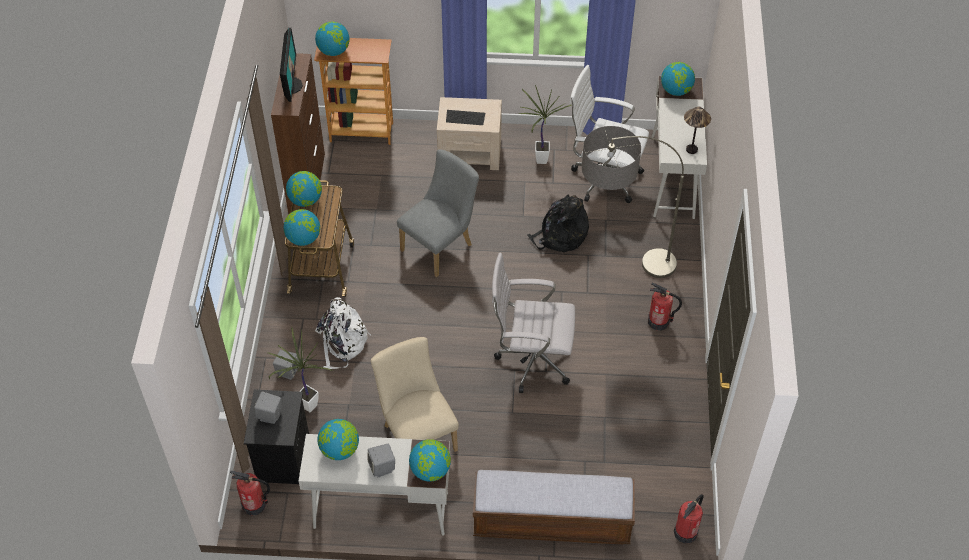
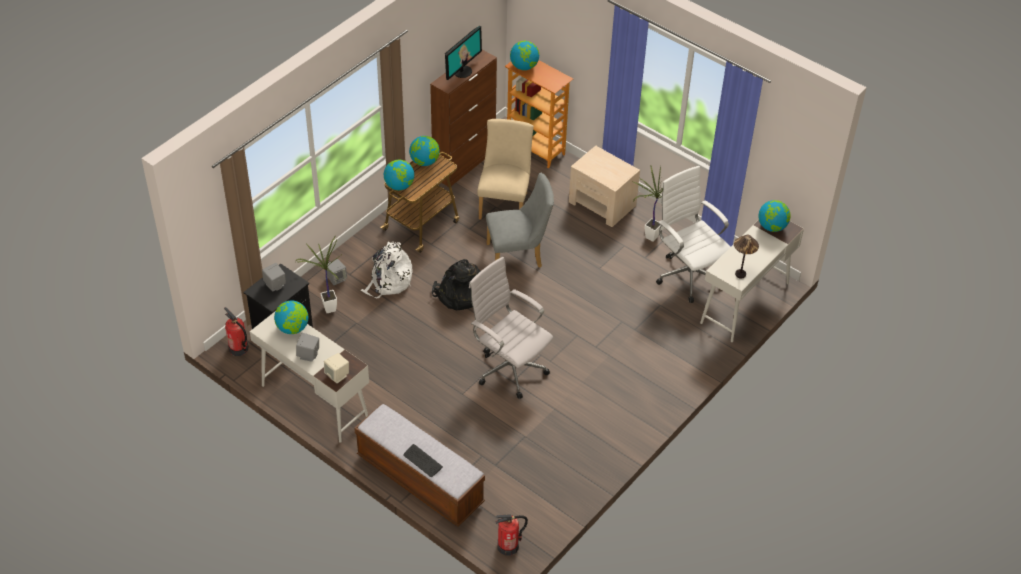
camera: 35 degrees right, 5 degrees down
beige chair [371,337,459,452] -> beige chair moved to [477,119,534,219]
globe [409,439,451,482] -> beige speaker [324,353,349,383]
keyboard [446,110,485,125] -> keyboard moved to [403,444,443,477]
black backpack [527,195,589,252] -> black backpack moved to [432,259,480,310]
floor lamp [582,126,684,278] -> none
fire extinguisher [648,283,682,330] -> none

